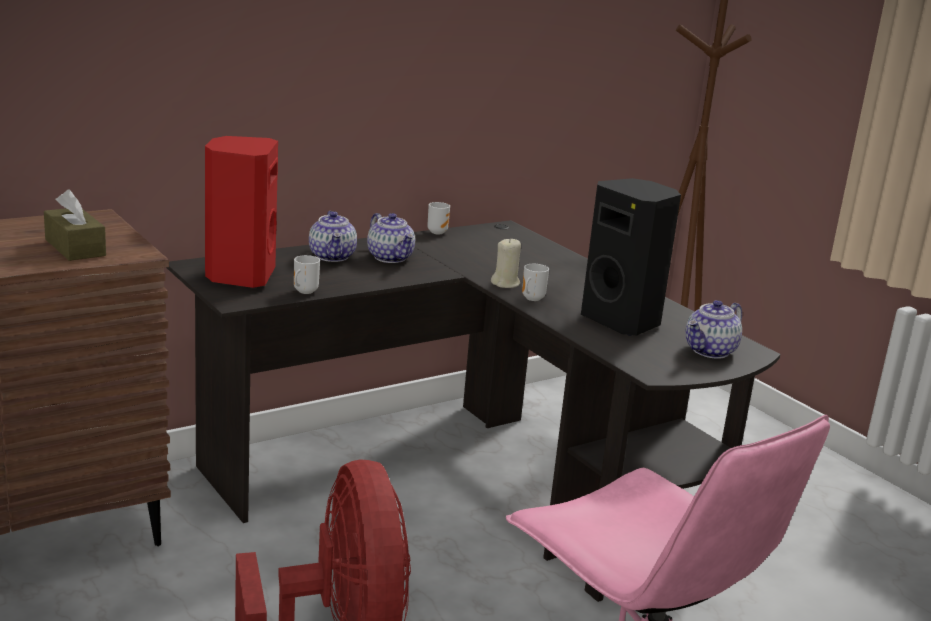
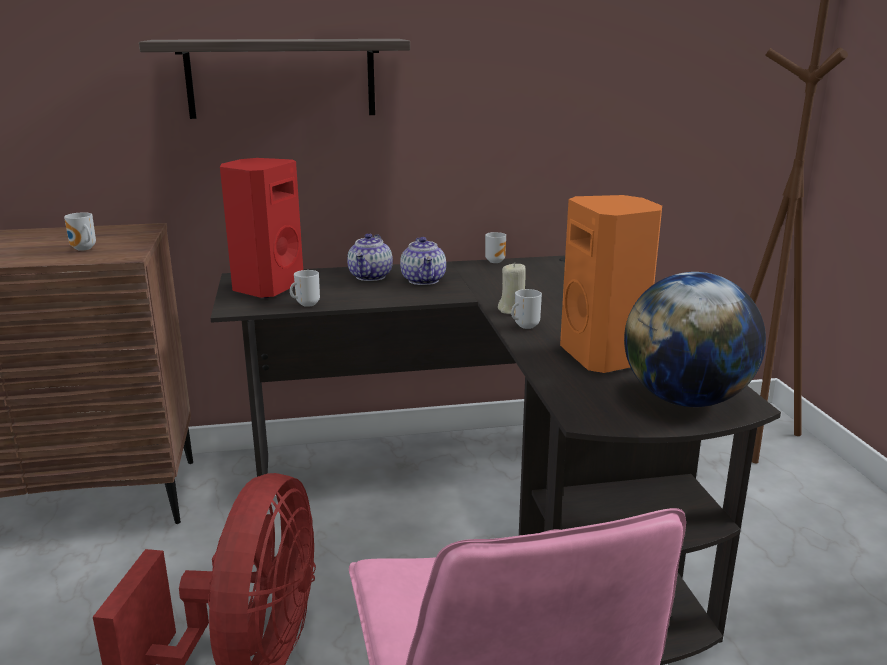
camera: 25 degrees right, 0 degrees up
brown tissue box [44,189,106,261] -> mug [64,212,96,251]
black speaker [581,178,681,336] -> orange speaker [560,195,662,373]
teapot [685,300,742,359] -> globe [624,272,766,407]
none -> shelf [139,39,410,119]

